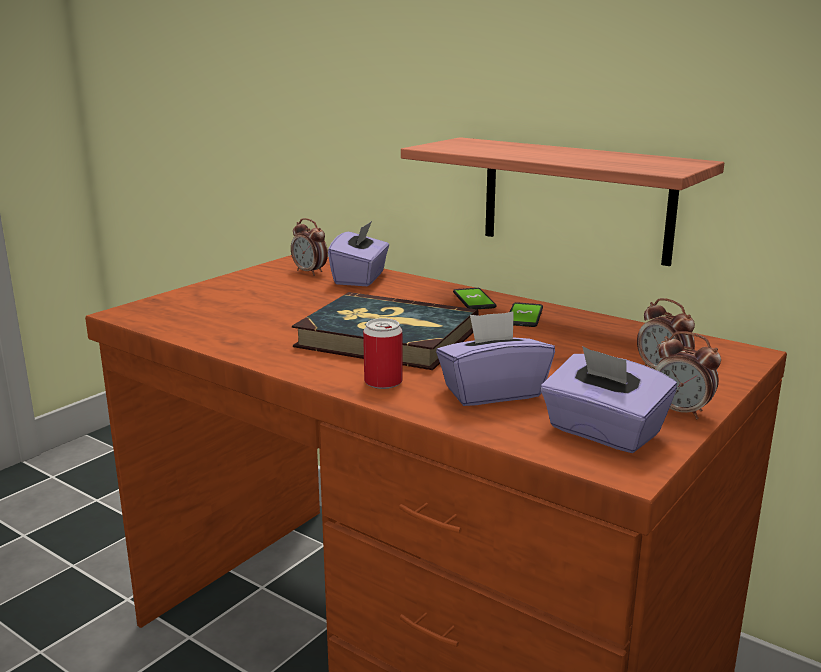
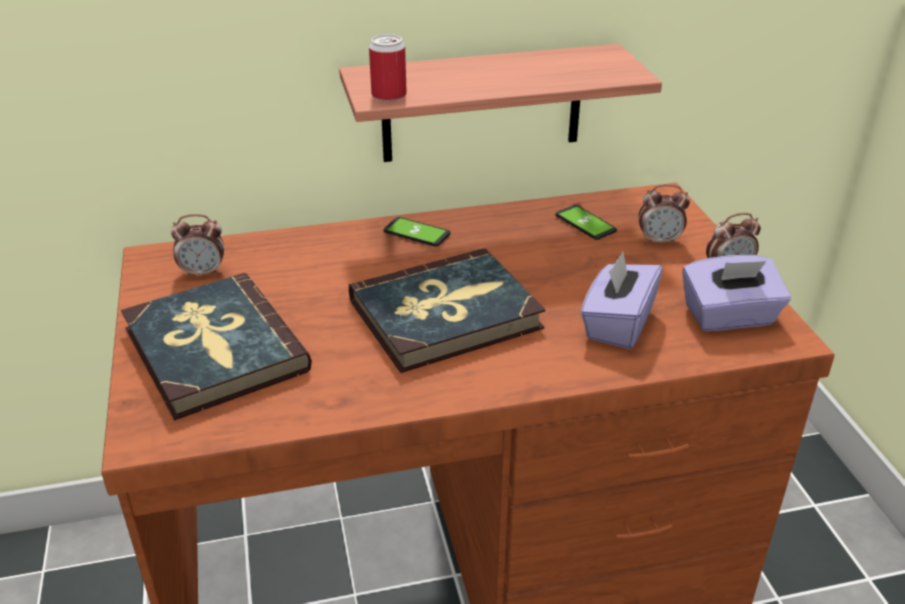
camera: 50 degrees left, 15 degrees up
purple tissue box [328,221,389,286] -> none
can [363,318,403,389] -> can moved to [369,34,407,101]
phone [510,302,543,327] -> phone moved to [555,205,617,240]
none -> book [121,273,312,420]

